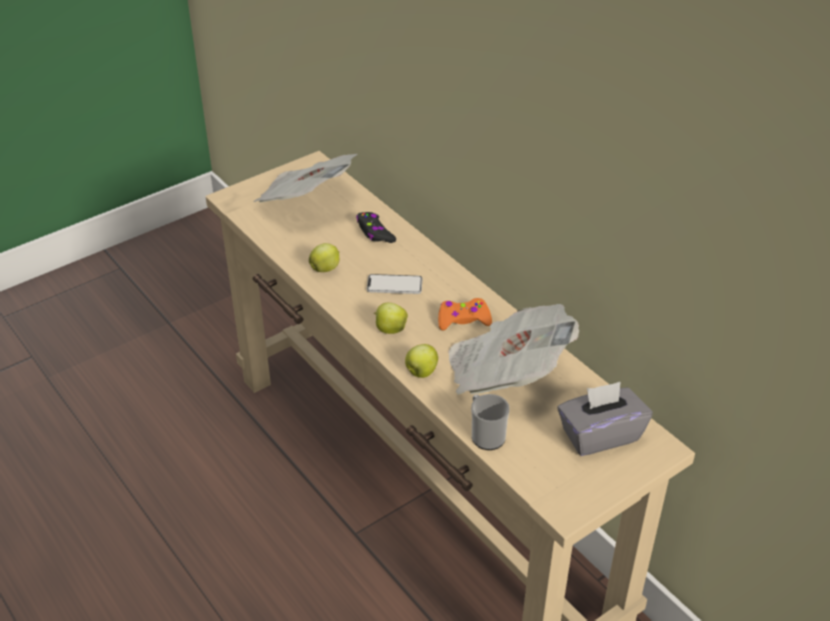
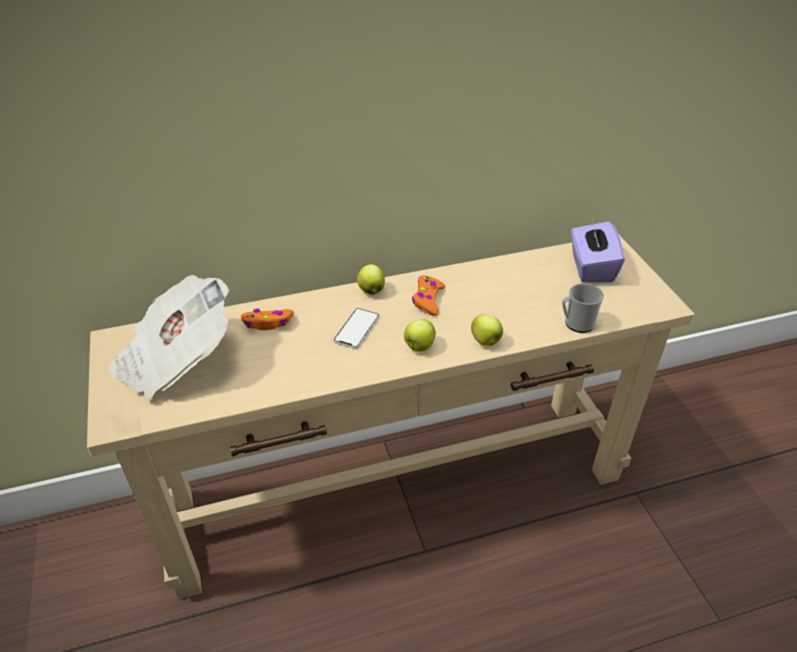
camera: 70 degrees left, 0 degrees up
apple [309,243,340,272] -> apple moved to [357,264,385,294]
black game controller [356,212,396,243] -> orange game controller [241,309,294,330]
newspaper [448,304,579,395] -> none
grey tissue box [557,382,652,456] -> purple tissue box [571,219,625,283]

